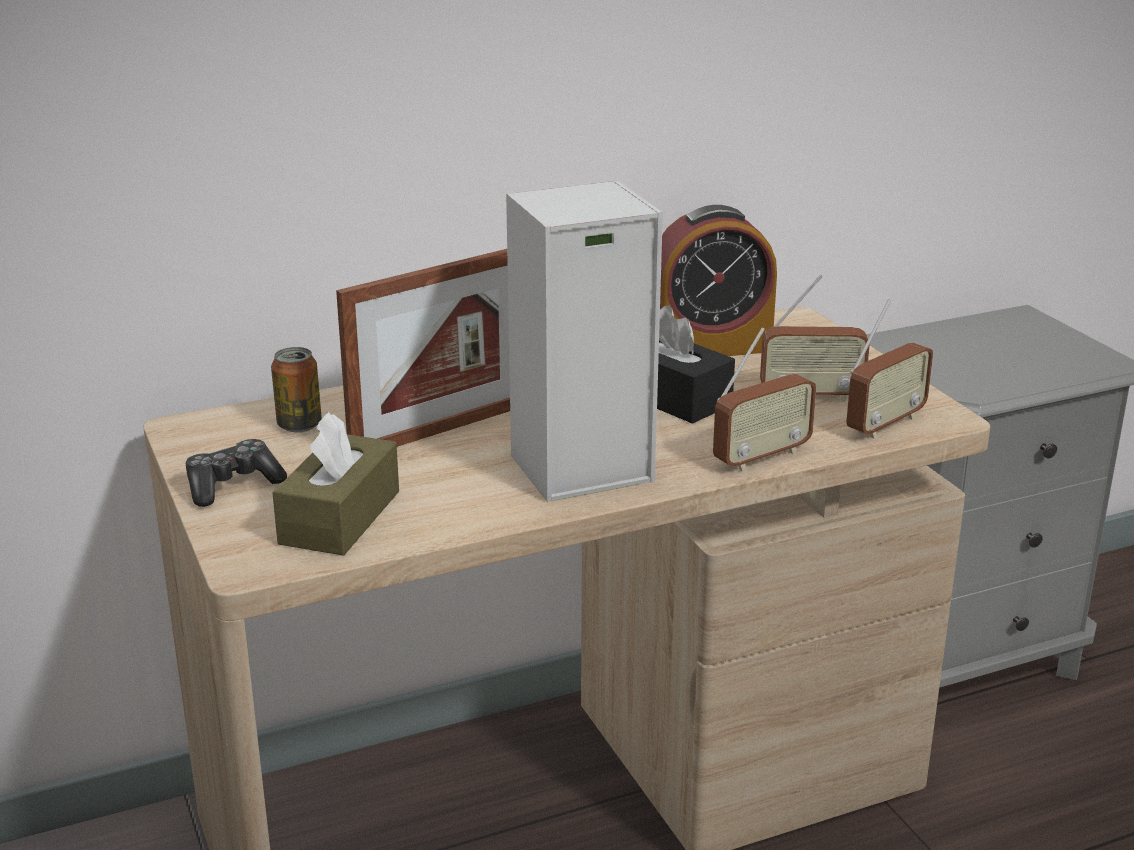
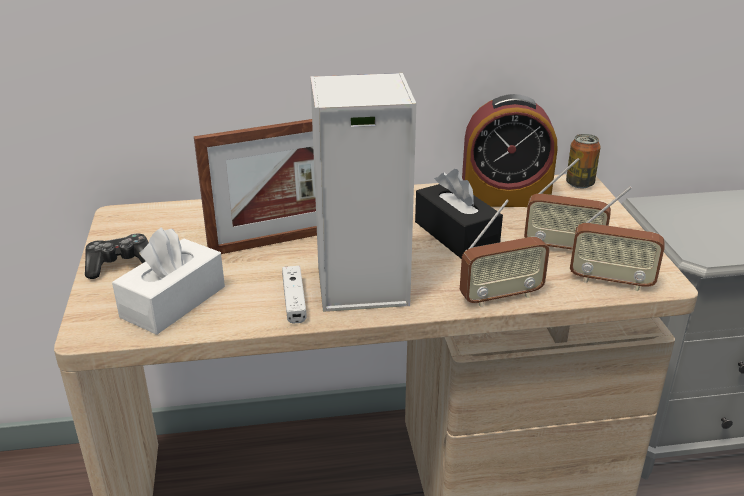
camera: 15 degrees right, 5 degrees up
can [271,347,322,432] -> can moved to [566,134,601,188]
brown tissue box [272,411,399,556] -> white tissue box [112,227,225,335]
radio [846,299,933,439] -> radio turned 45 degrees clockwise [570,187,664,291]
none -> white game controller [282,266,306,324]

